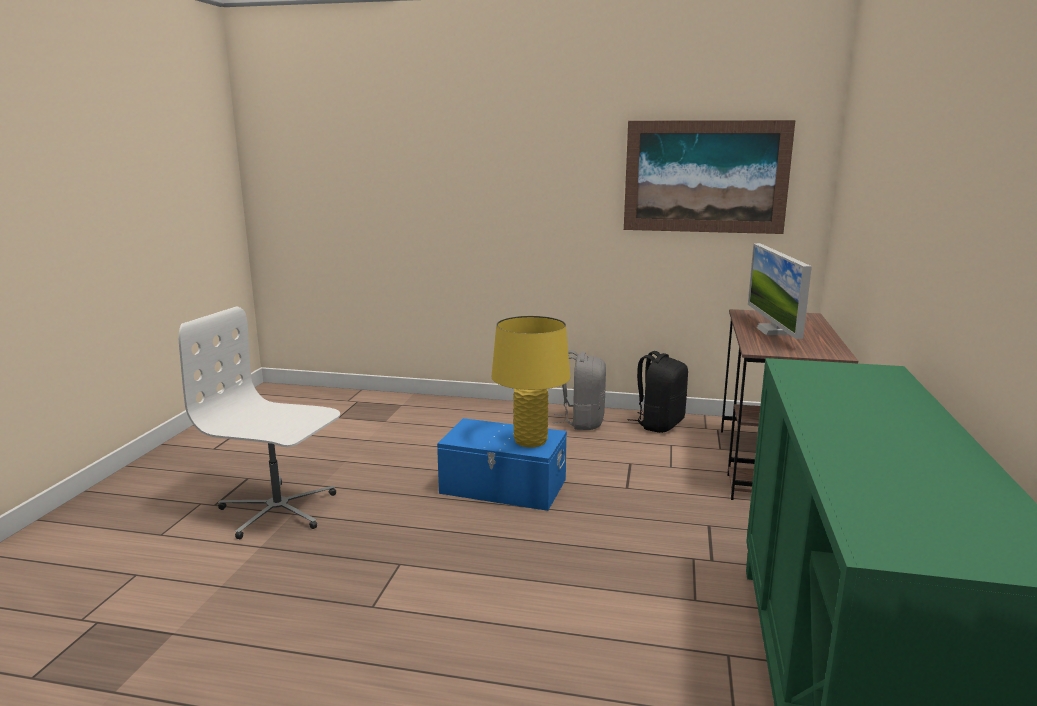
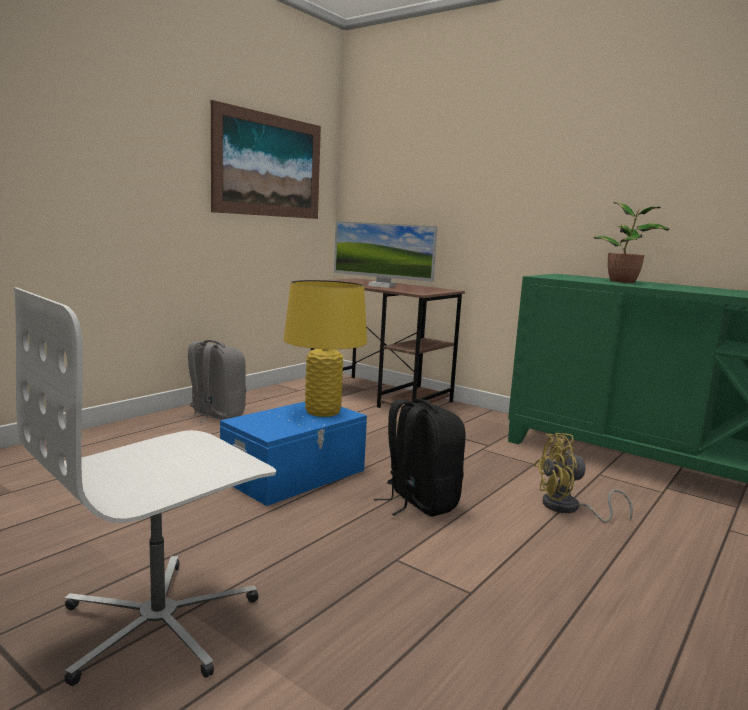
camera: 65 degrees left, 5 degrees down
black backpack [628,351,688,433] -> black backpack moved to [374,399,466,517]
none -> yellow fan [534,433,633,523]
none -> potted plant [594,202,669,283]

